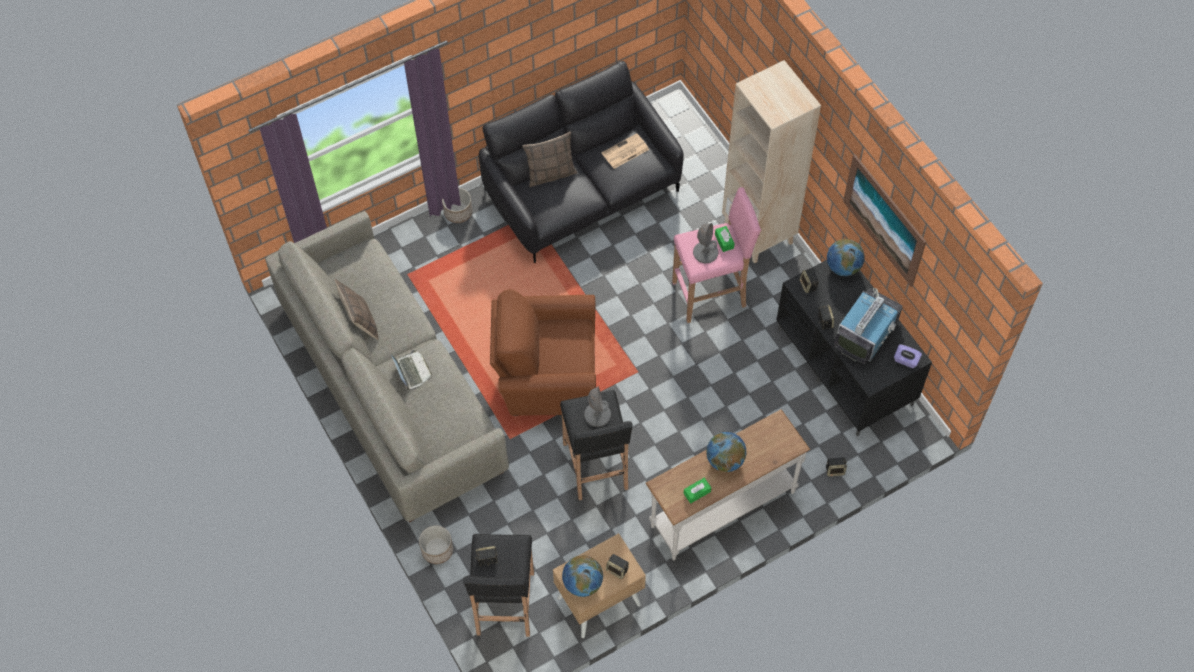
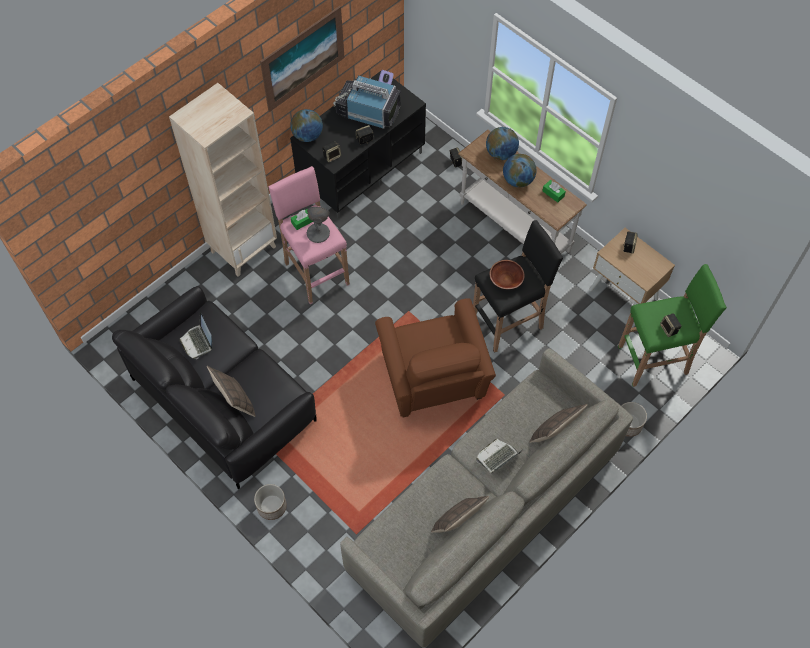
camera: 105 degrees left, 0 degrees up
black stool [463,534,534,637] -> green stool [618,264,727,387]
globe [562,555,603,597] -> globe moved to [486,127,519,160]
grey table lamp [584,387,611,427] -> brown bowl [490,260,524,289]
newspaper [601,133,649,169] -> laptop [179,312,212,359]
none -> pillow [529,404,587,443]

